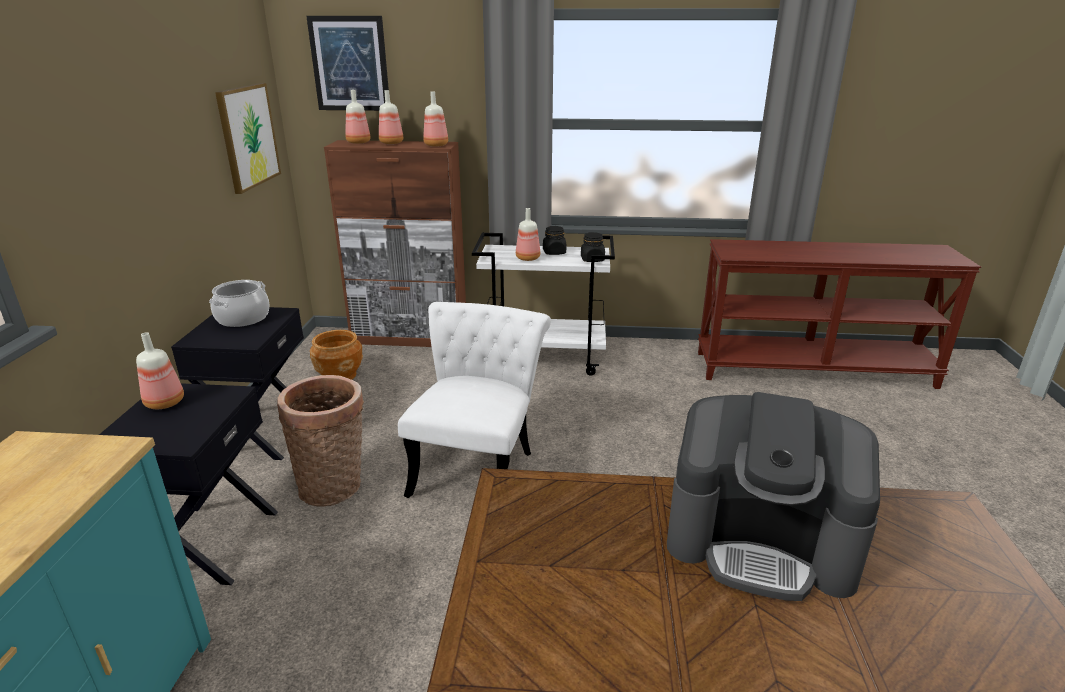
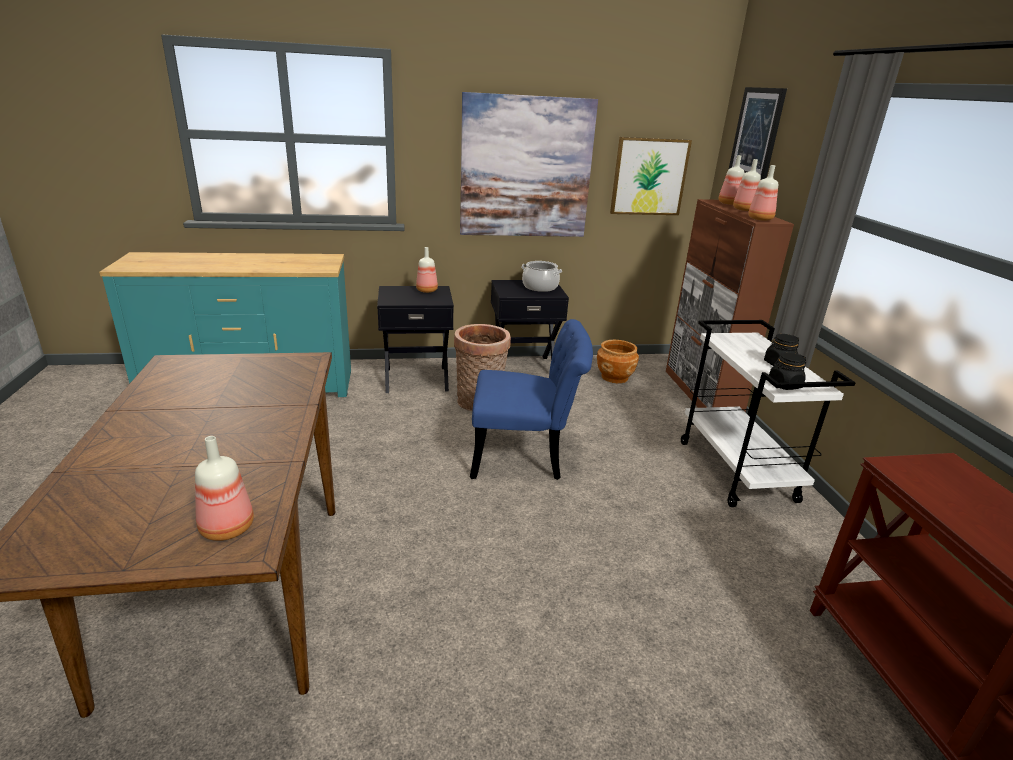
camera: 75 degrees right, 0 degrees up
white chair [398,302,551,498] -> blue chair [470,319,593,480]
bottle [516,208,540,261] -> bottle moved to [195,436,254,541]
coffee machine [667,392,880,601] -> none
none -> picture [460,92,598,237]

